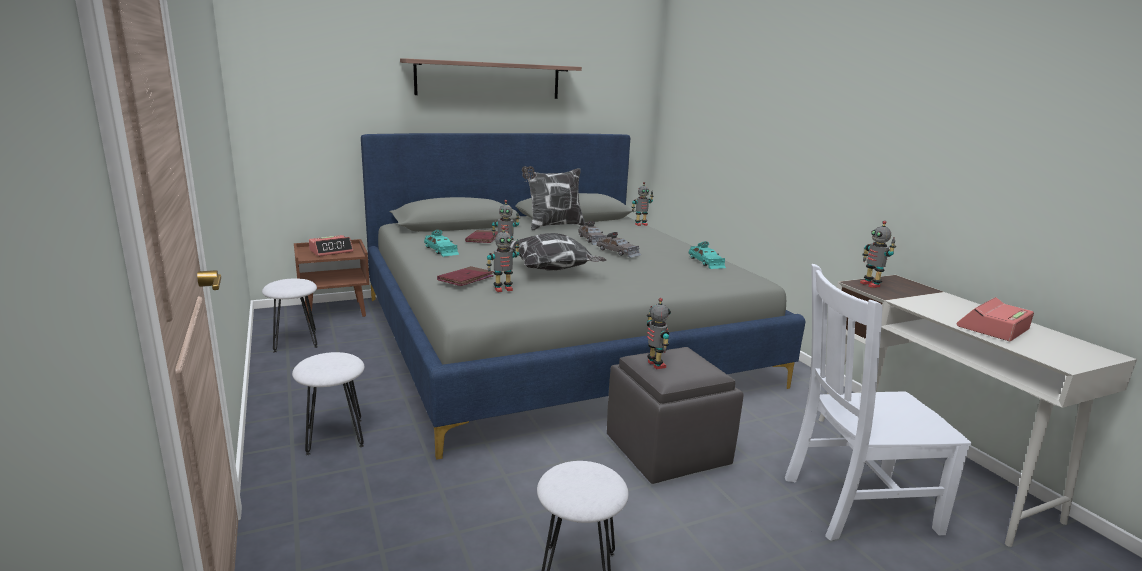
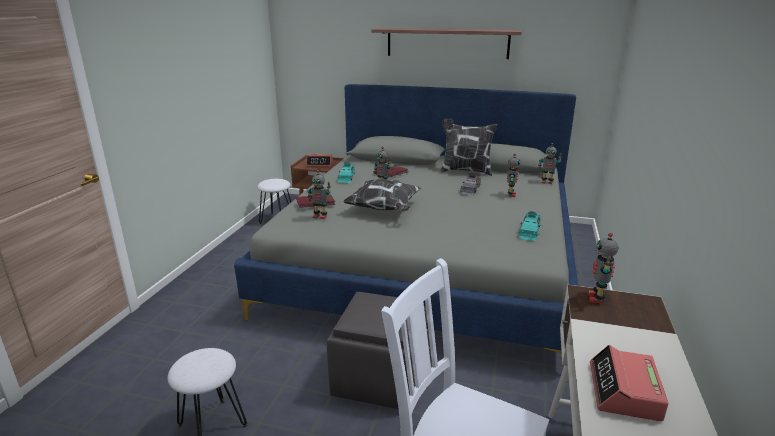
camera: 40 degrees right, 5 degrees up
white stool [292,352,365,455] -> none
grey toy car [597,232,641,258] -> none
toy robot [647,298,671,369] -> toy robot moved to [507,153,520,197]
alarm clock [957,297,1034,341] -> alarm clock turned 75 degrees counterclockwise [590,345,669,422]

